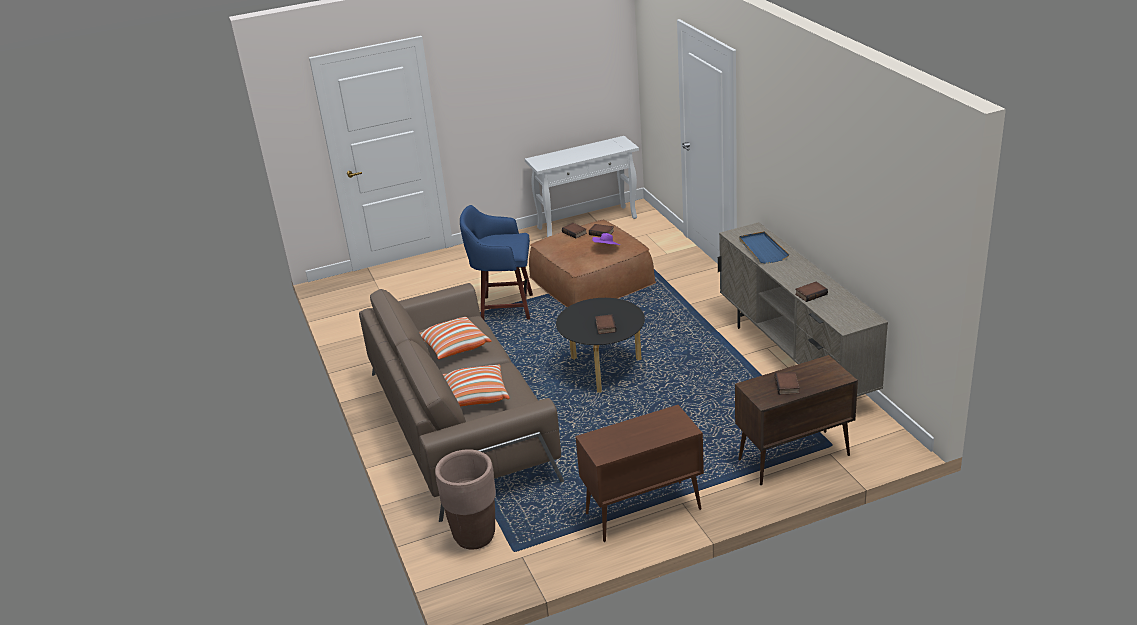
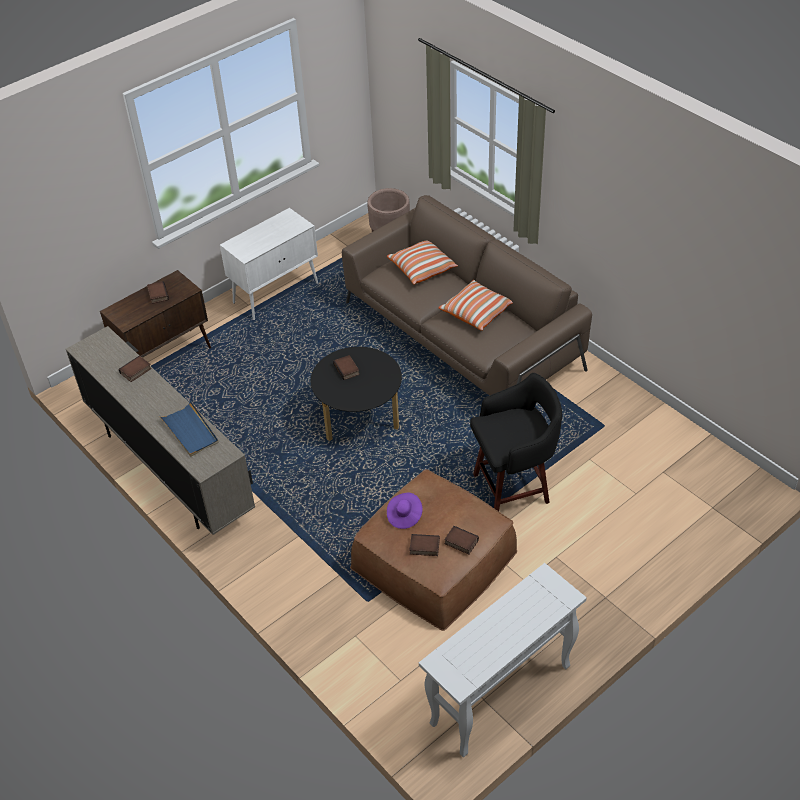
camera: 160 degrees right, 15 degrees up
blue stool [460,205,533,320] -> black stool [470,373,562,511]
brown cabinet [575,405,704,542] -> white cabinet [220,208,318,320]

